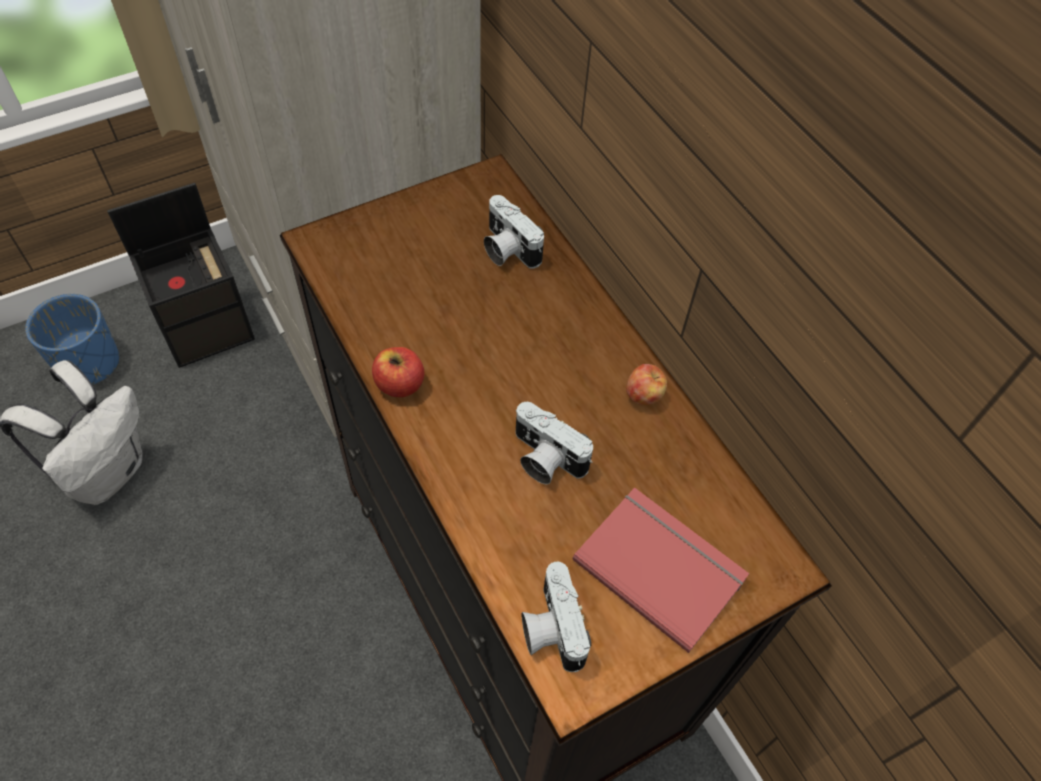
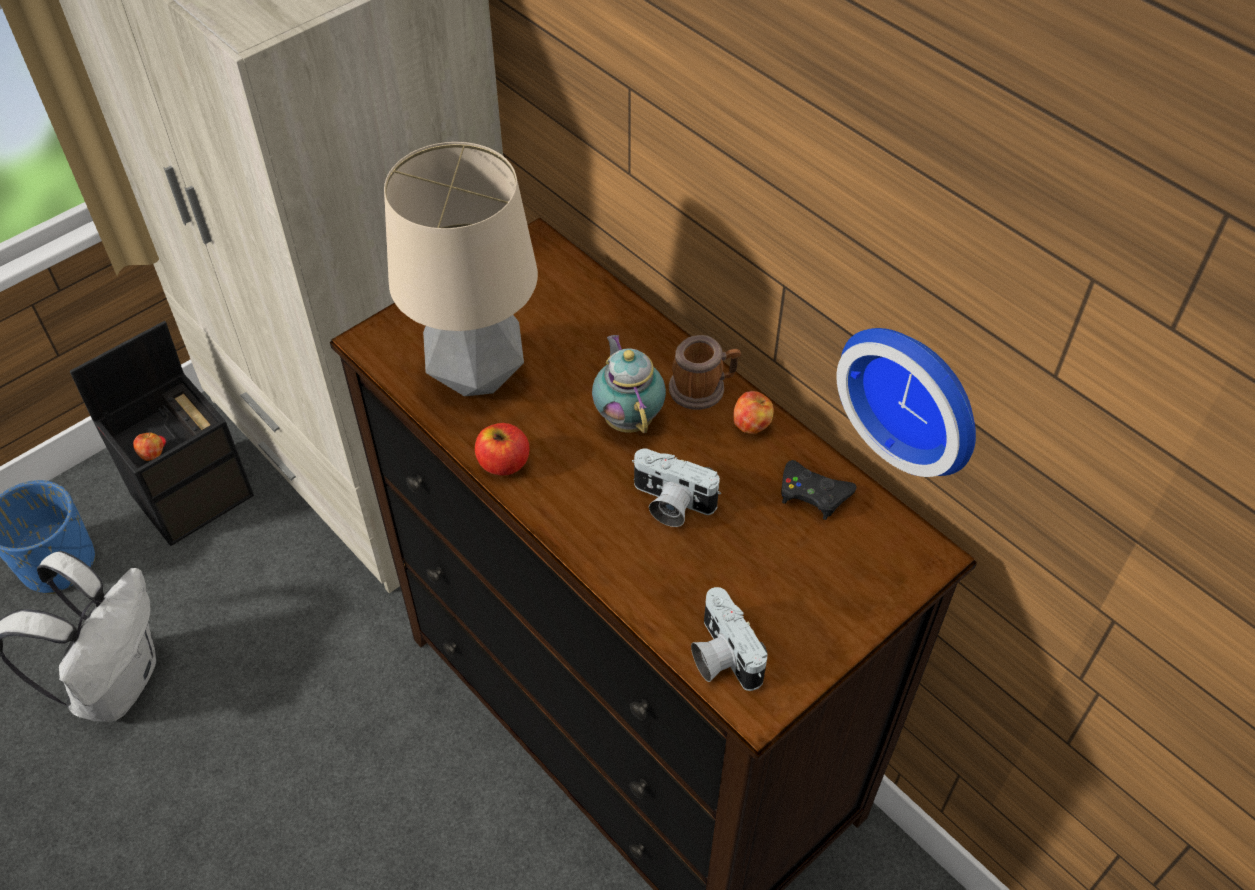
camera: 10 degrees left, 5 degrees down
camera [484,195,544,269] -> none
red book [573,488,749,653] -> none
none -> apple [133,433,163,461]
none -> table lamp [384,142,538,396]
none -> teapot [592,335,666,433]
none -> mug [669,335,741,410]
none -> black game controller [781,460,857,520]
none -> wall clock [836,328,976,477]

